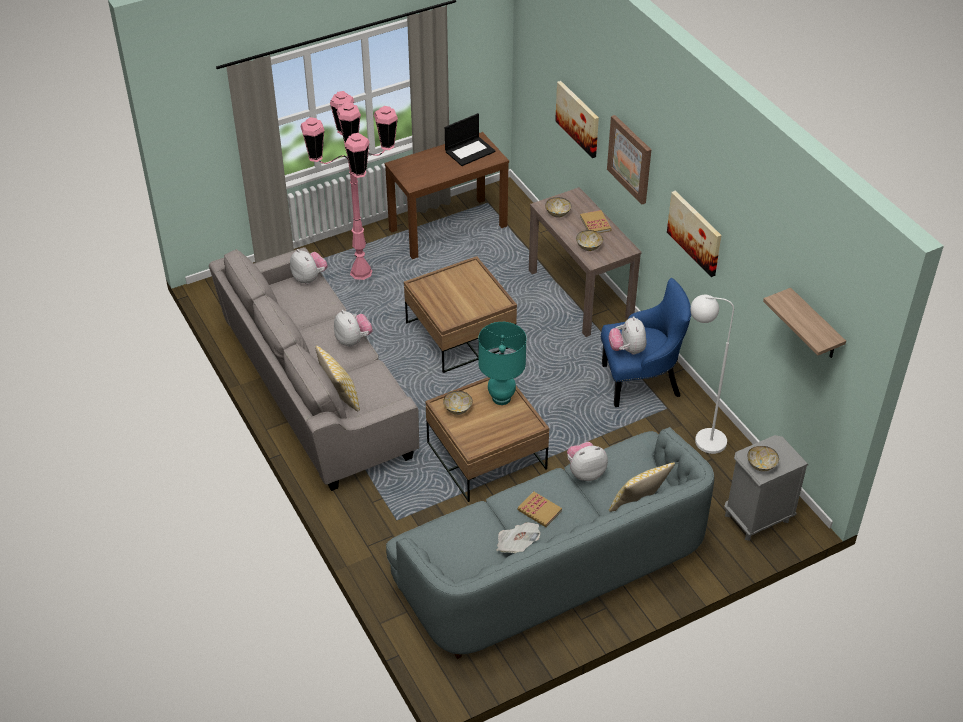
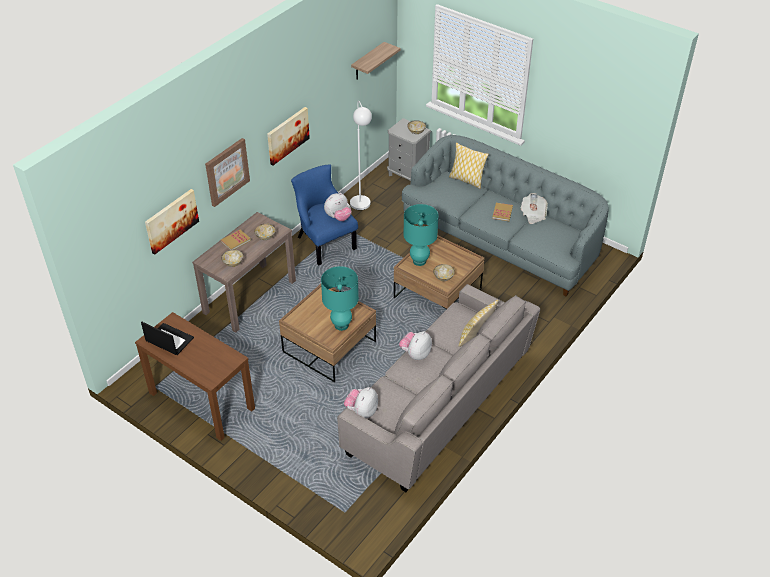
camera: 115 degrees left, 0 degrees up
pink floor lamp [301,91,398,280] -> none
plush toy [567,442,608,481] -> none
none -> turquoise table lamp [321,266,359,331]

